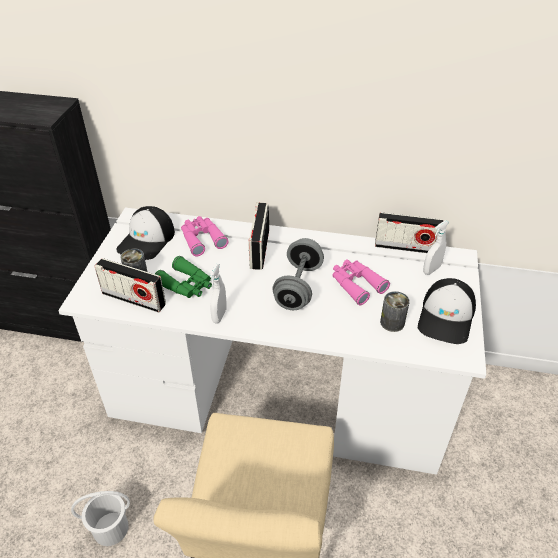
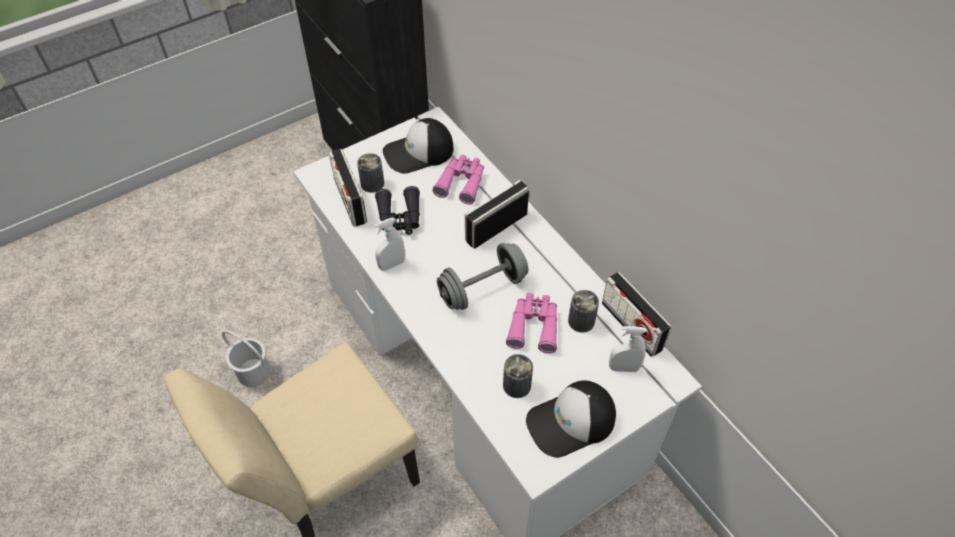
camera: 45 degrees right, 10 degrees up
green binoculars [155,256,212,298] -> black binoculars [375,186,420,235]
none -> can [568,290,599,333]

